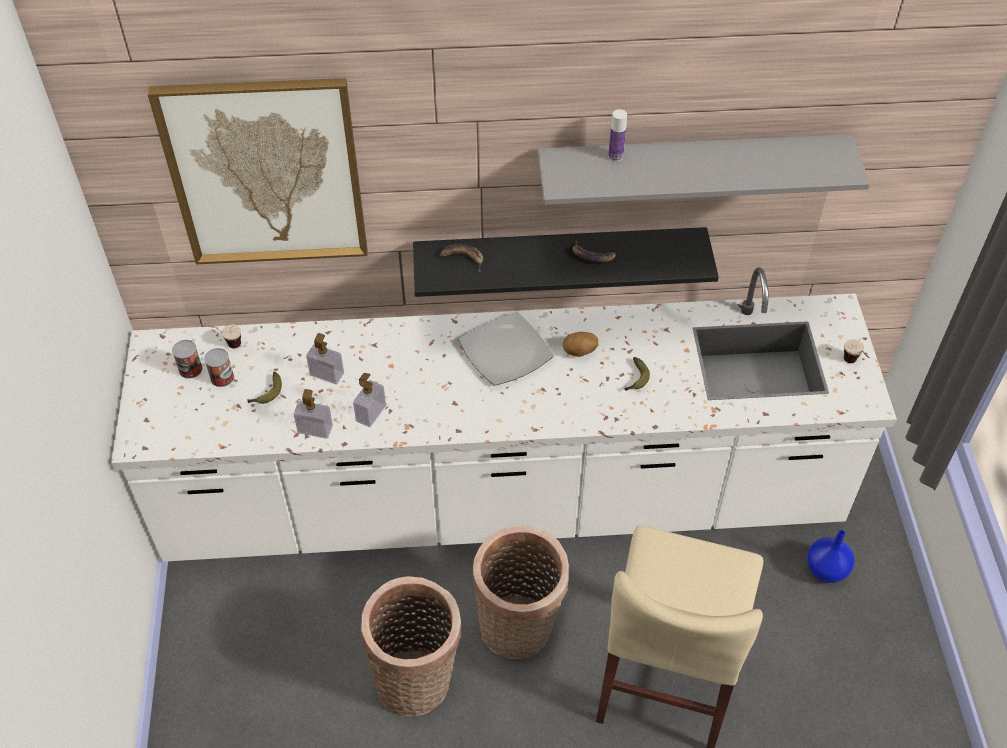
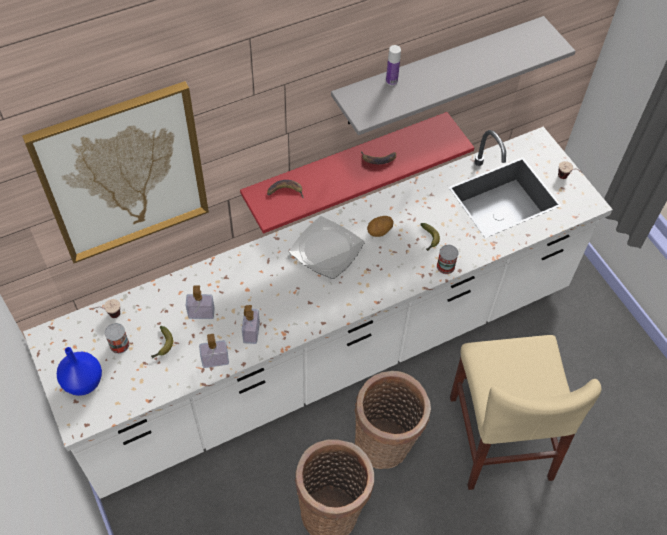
camera: 25 degrees left, 5 degrees up
can [172,340,203,379] -> can moved to [437,245,459,274]
black shelf [413,227,719,297] -> red shelf [240,112,474,234]
blue vase [807,530,854,583] -> blue vase moved to [57,347,102,396]

